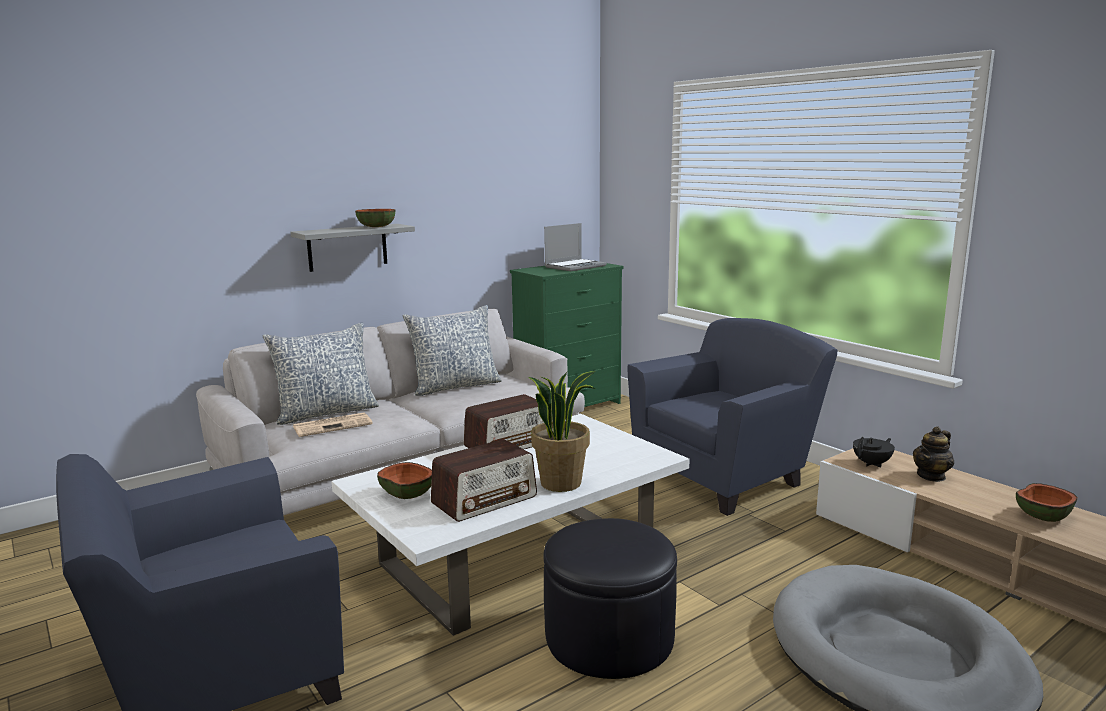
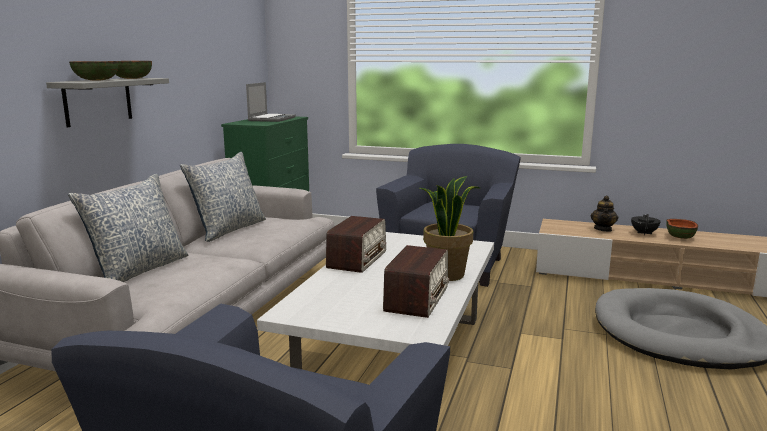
camera: 35 degrees left, 0 degrees up
newspaper [293,412,373,437] -> none
bowl [377,462,432,499] -> bowl moved to [69,61,118,81]
black ottoman [544,518,677,679] -> none
black teapot [853,437,895,468] -> black teapot moved to [631,214,661,235]

